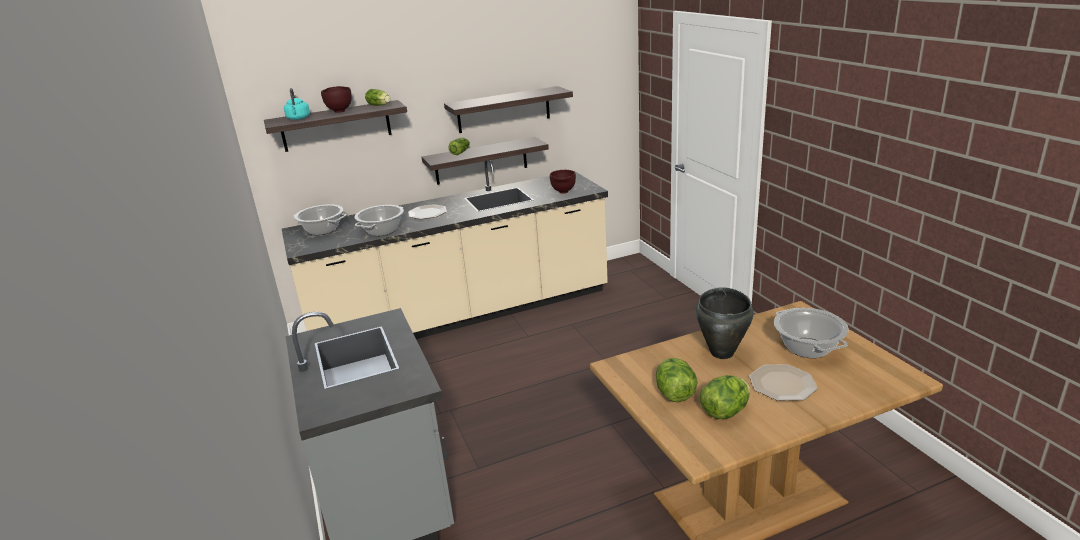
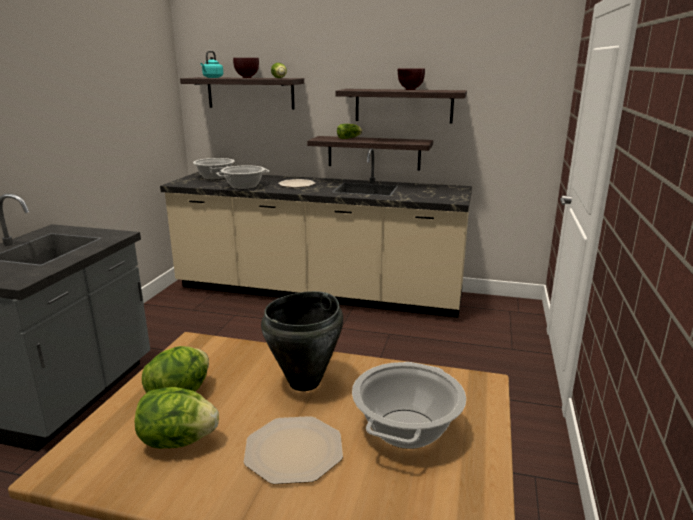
camera: 35 degrees right, 5 degrees down
brown bowl [550,170,576,194] -> brown bowl moved to [398,68,425,90]

